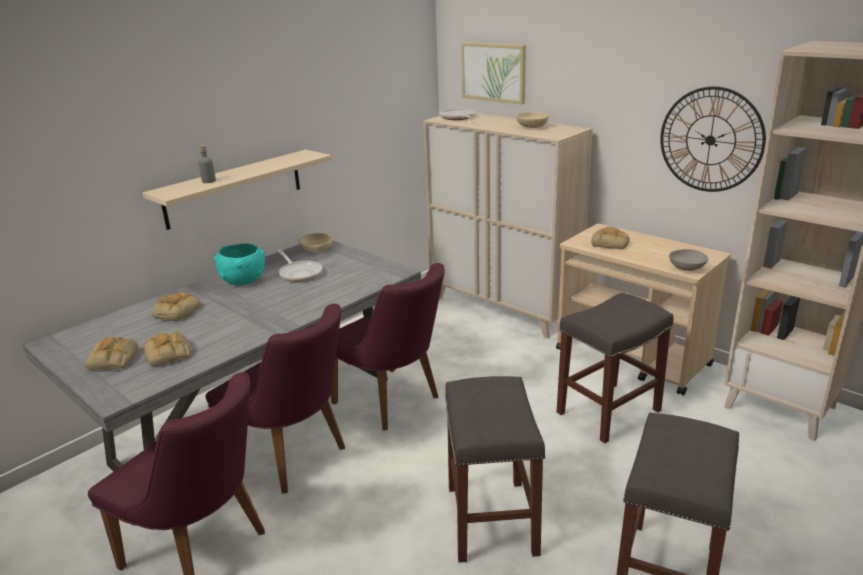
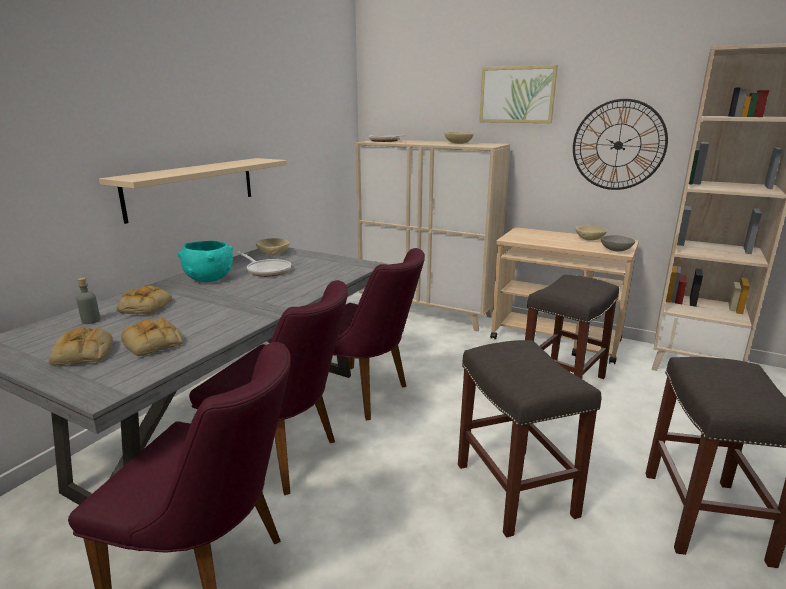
camera: 15 degrees left, 5 degrees down
grey bottle [198,145,216,183] -> grey bottle moved to [76,278,101,324]
picture [461,42,526,104] -> picture moved to [479,65,558,123]
bread [591,226,630,249] -> none
none -> beige bowl [575,225,607,241]

